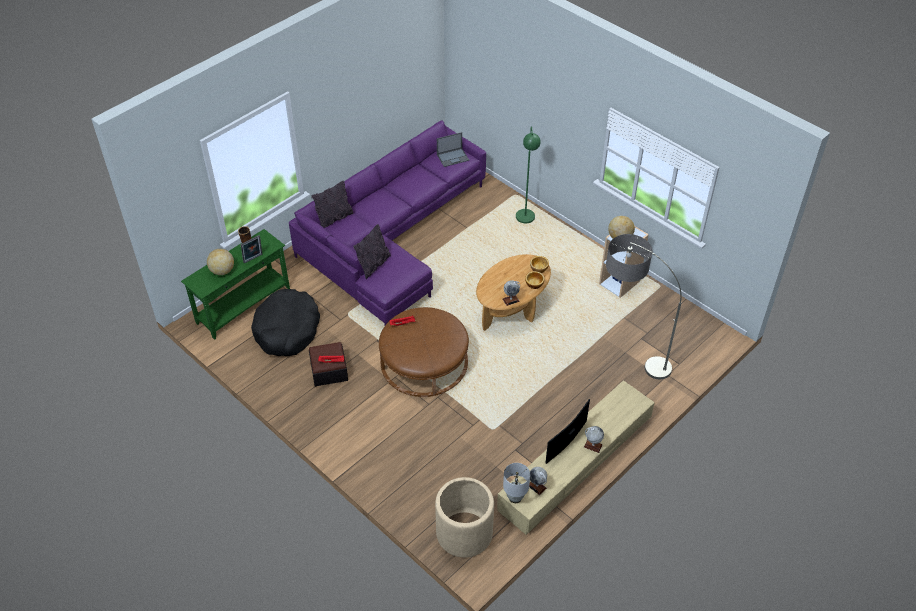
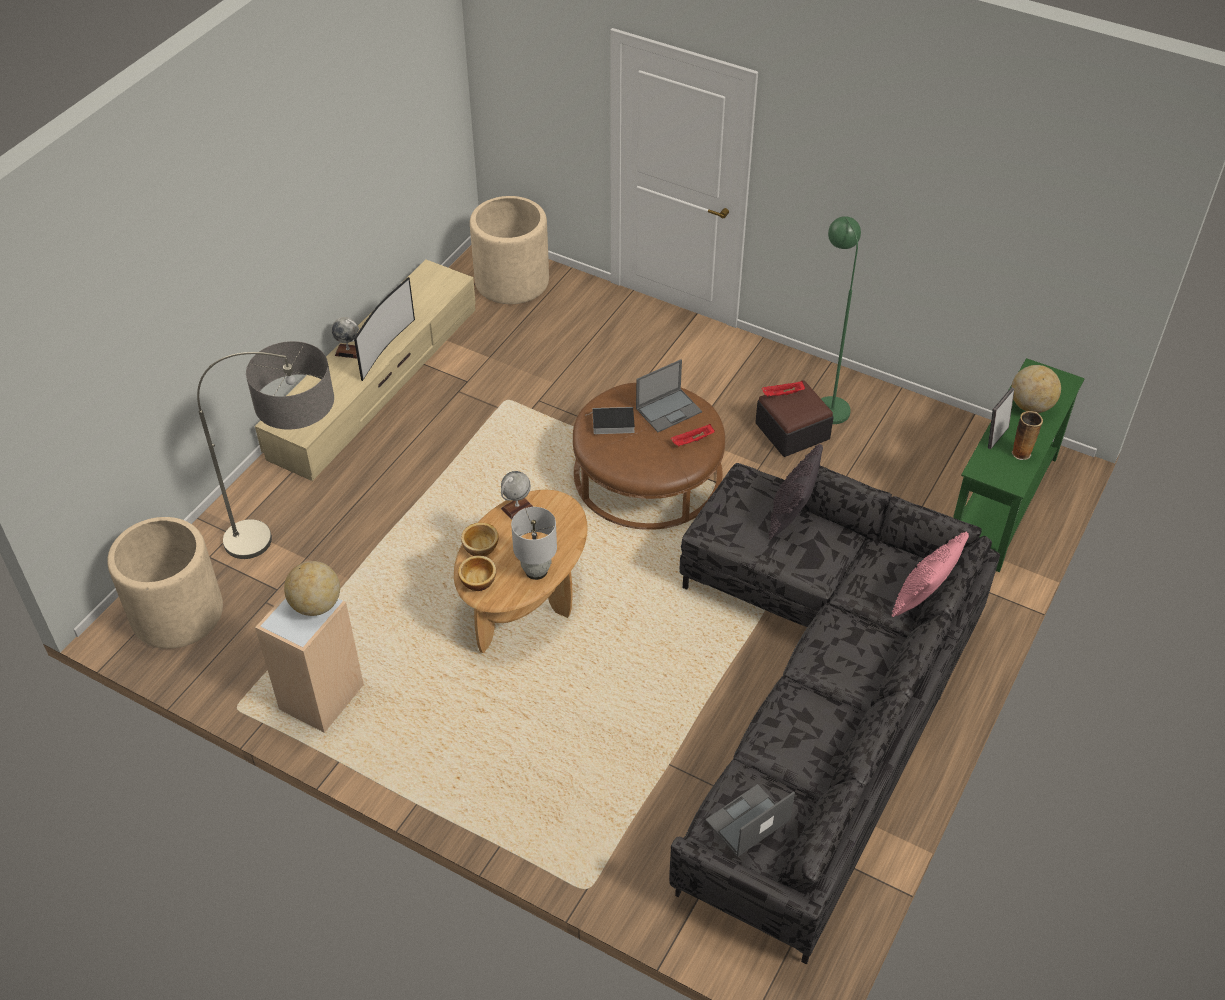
camera: 165 degrees right, 0 degrees up
black dog bed [251,289,320,356] -> none
purple sofa [289,120,486,325] -> grey sofa [669,463,1000,965]
black pillow [311,181,354,228] -> pink pillow [891,531,969,617]
white table lamp [503,463,530,503] -> white table lamp moved to [511,507,557,580]
green floor lamp [516,126,541,223] -> green floor lamp moved to [821,216,861,424]
globe [529,467,547,495] -> none
none -> beige planter [107,517,223,649]
none -> book [585,407,635,434]
none -> laptop [636,359,702,432]

